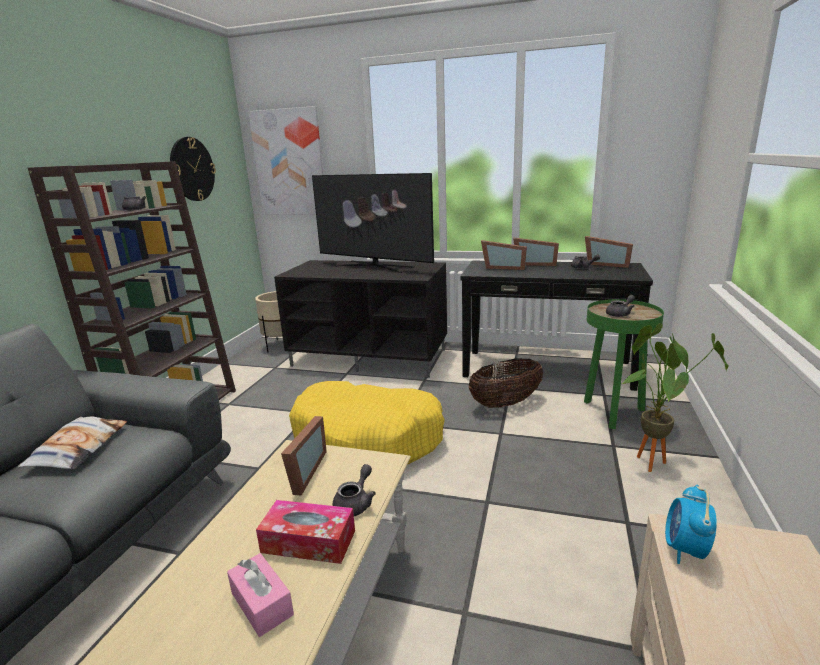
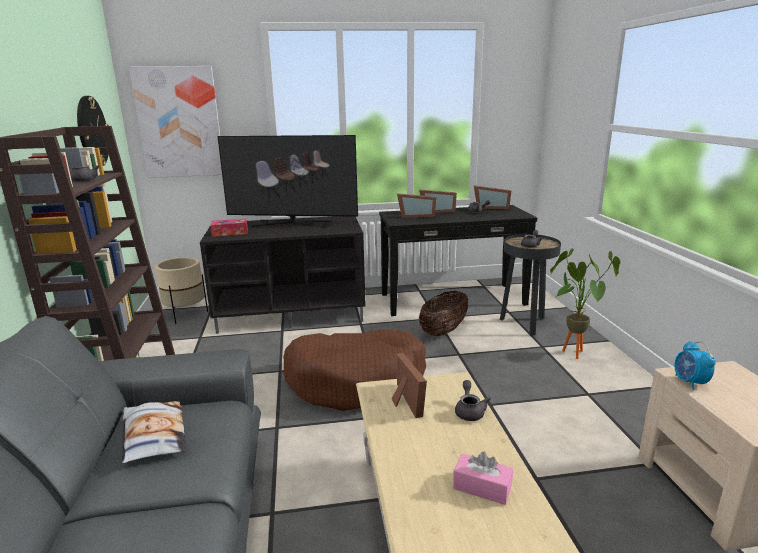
camera: 25 degrees left, 0 degrees up
tissue box [256,500,355,564] -> tissue box moved to [210,219,248,237]
yellow dog bed [289,381,445,465] -> brown dog bed [283,329,426,411]
green side table [584,299,664,429] -> black side table [500,234,561,336]

